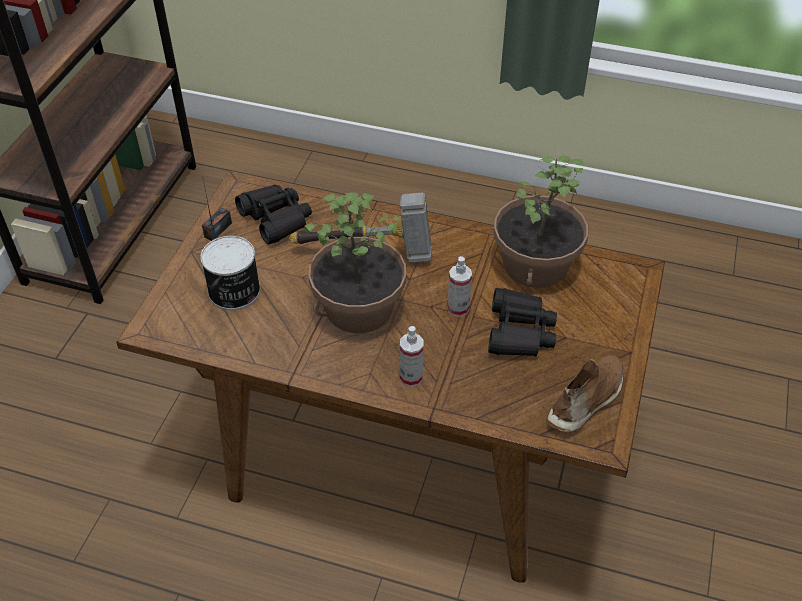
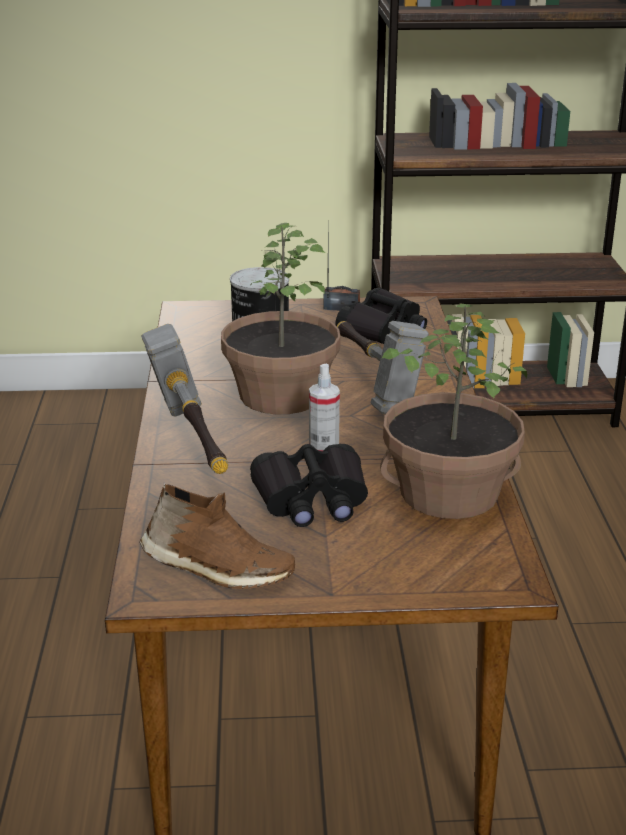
camera: 70 degrees right, 20 degrees down
spray bottle [400,326,424,387] -> hammer [141,324,228,474]

